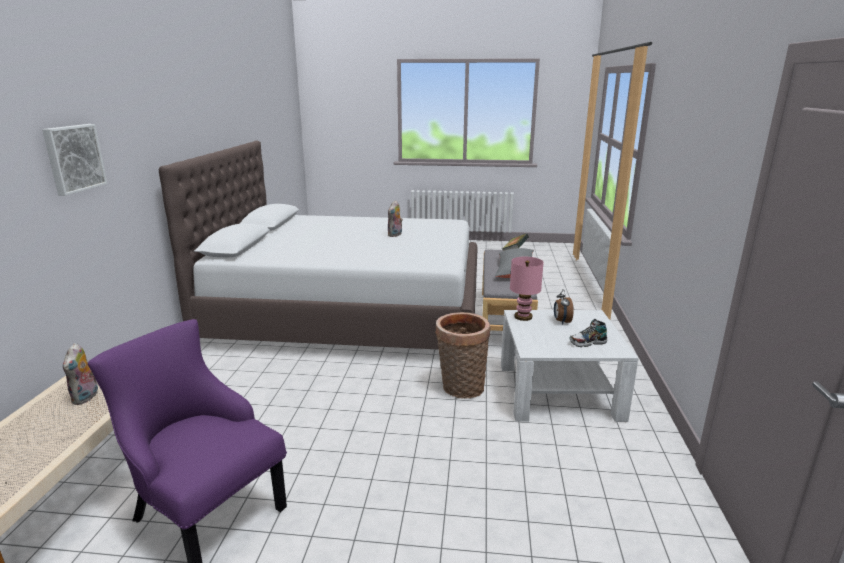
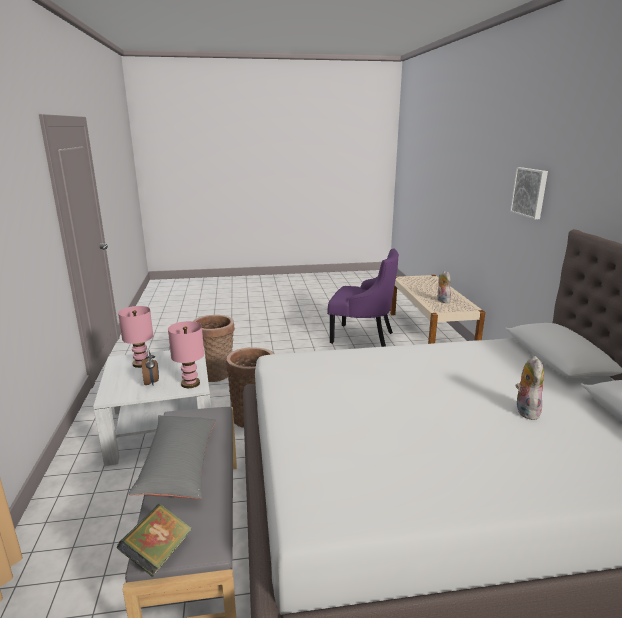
camera: 165 degrees right, 0 degrees up
plush toy [387,200,403,237] -> plush toy moved to [515,356,544,421]
shoe [570,319,607,347] -> pink table lamp [118,306,153,368]
none -> basket [193,315,235,382]

